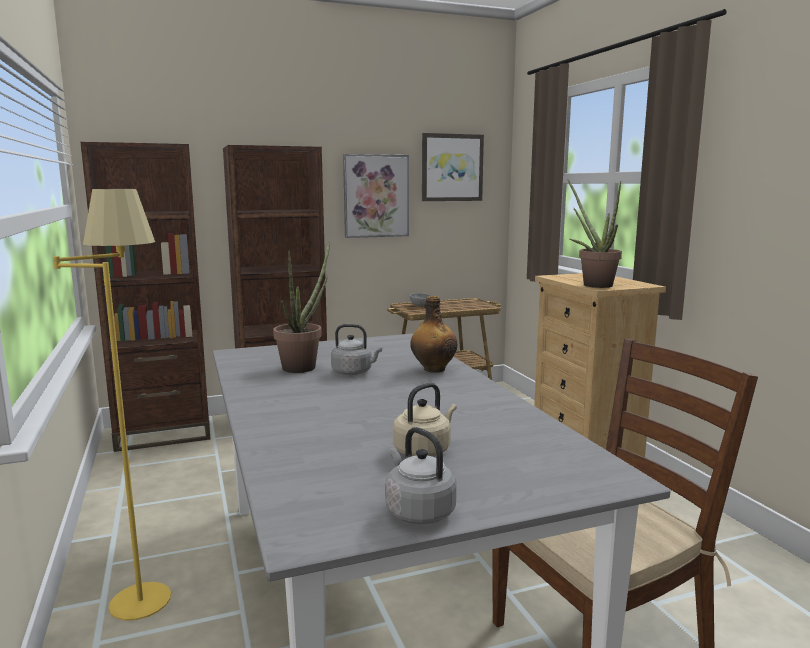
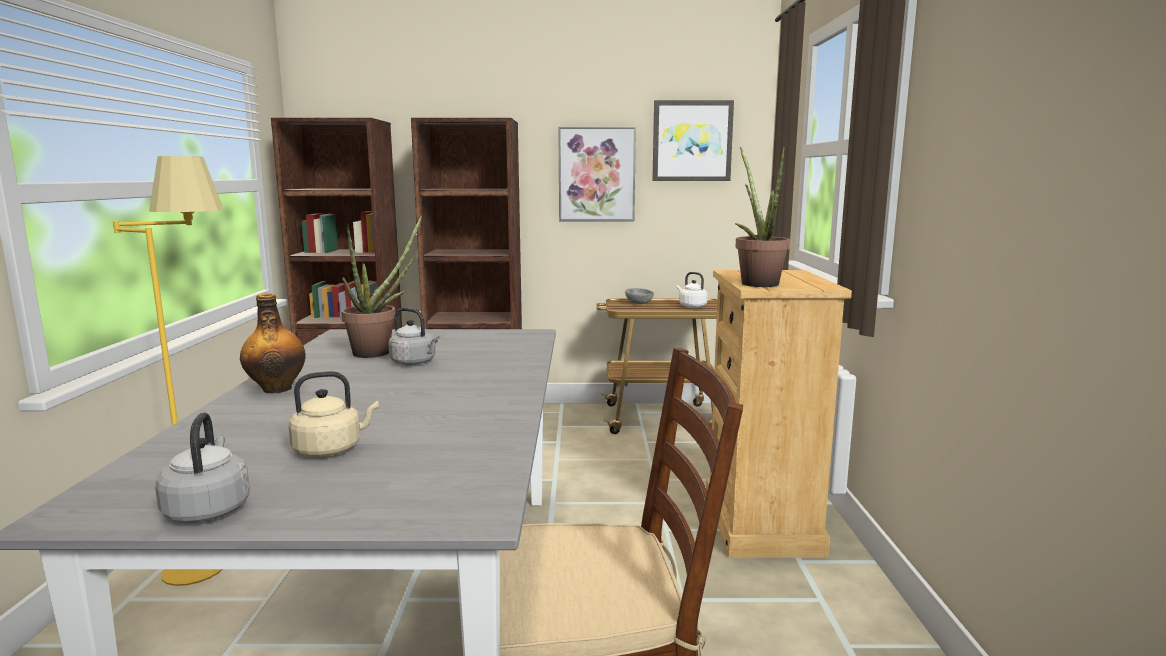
camera: 20 degrees right, 0 degrees up
bottle [410,296,457,373] -> bottle moved to [240,293,306,393]
none -> white kettle [677,272,708,308]

